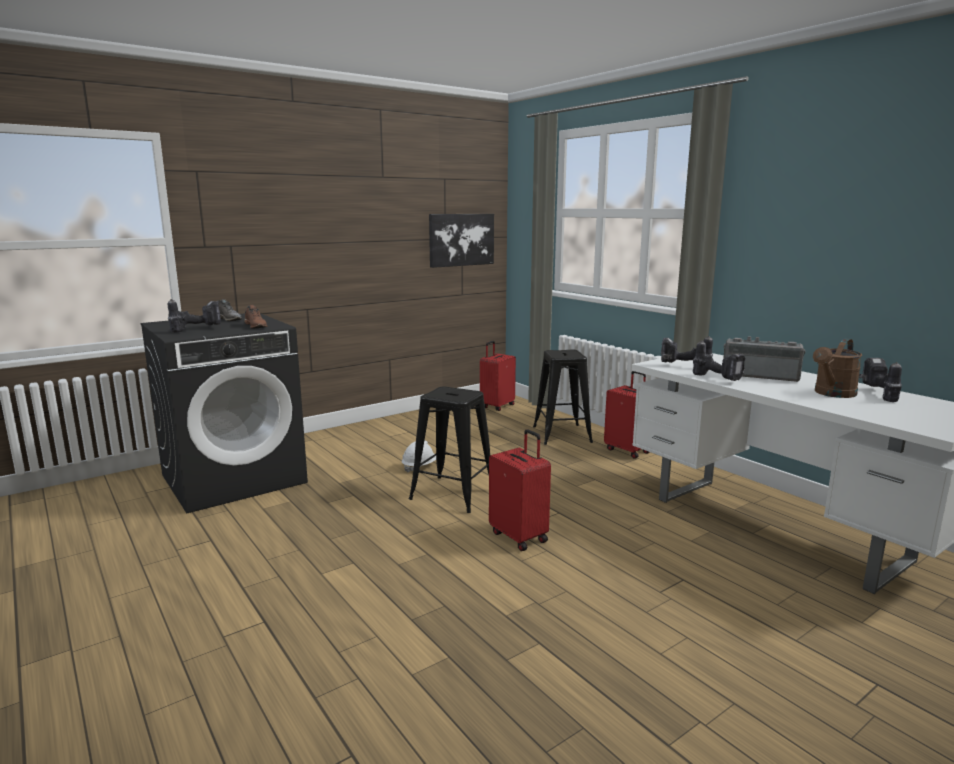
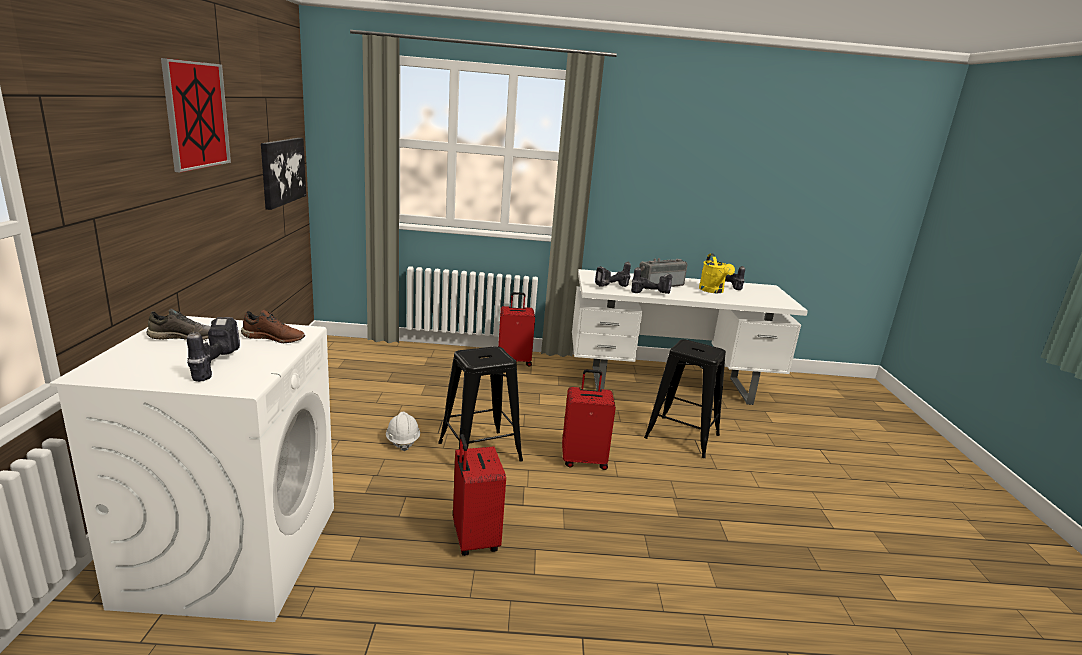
camera: 55 degrees left, 5 degrees up
black washing machine [140,313,308,513] -> white washing machine [49,316,334,622]
red suitcase [480,341,516,411] -> red suitcase moved to [453,434,506,556]
black stool [533,350,593,445] -> black stool moved to [644,339,726,458]
brown watering can [813,338,862,398] -> yellow watering can [699,253,735,293]
none -> picture [161,58,231,172]

